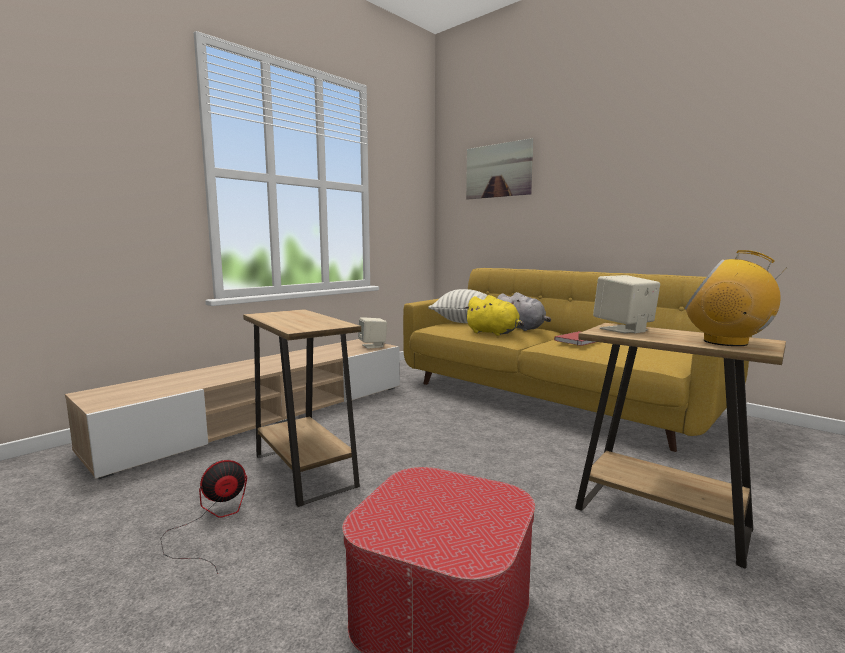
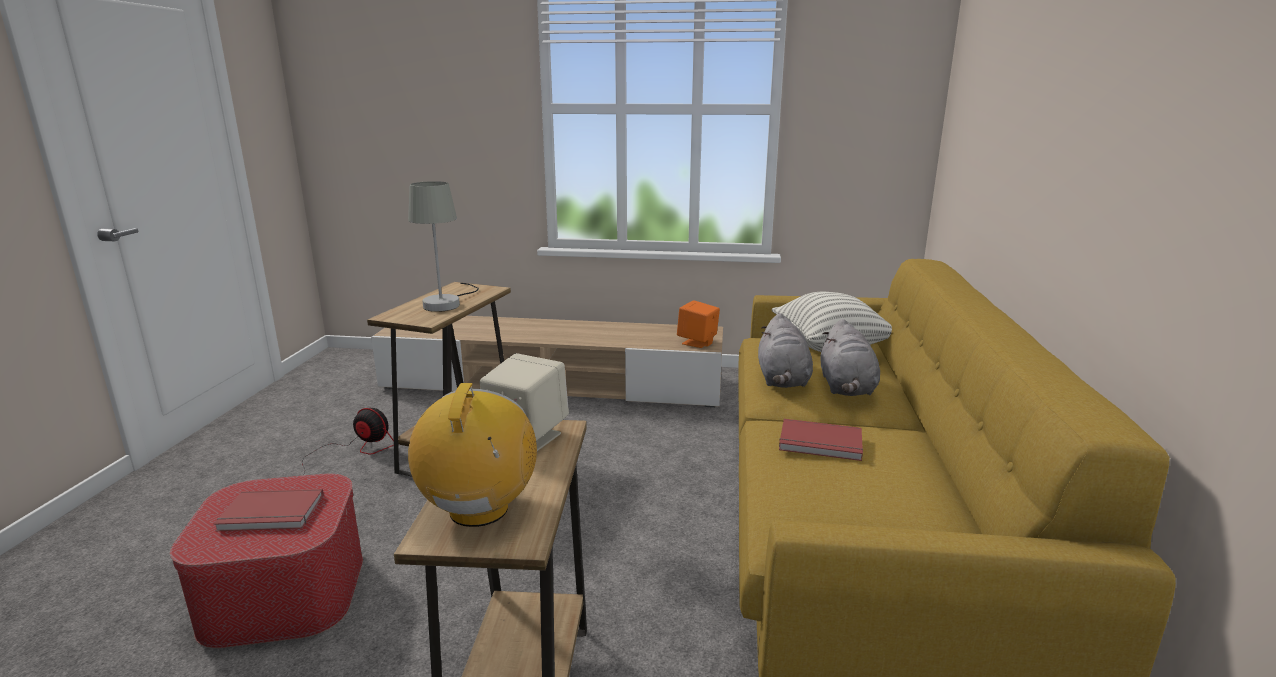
camera: 55 degrees right, 10 degrees up
beige speaker [358,317,387,349] -> orange speaker [677,300,720,348]
yellow plush toy [464,295,524,336] -> grey plush toy [758,313,813,388]
picture [466,138,533,200] -> none
none -> red book [214,489,324,531]
none -> grey table lamp [408,181,479,312]

